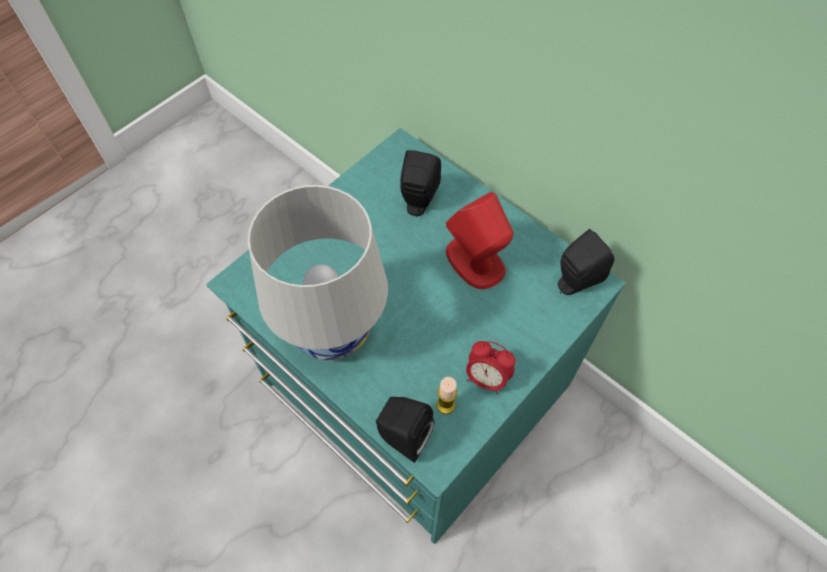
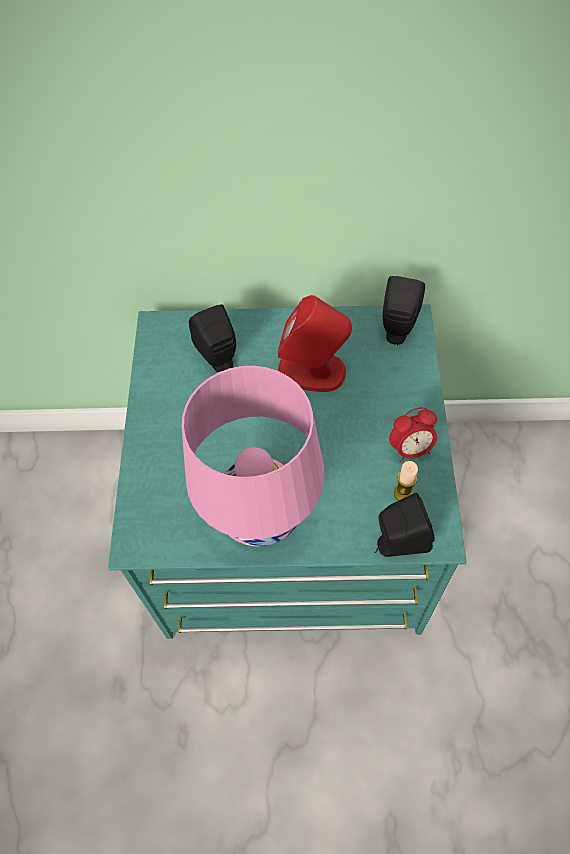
camera: 40 degrees left, 0 degrees up
white table lamp [248,185,388,360] -> pink table lamp [182,366,325,546]

